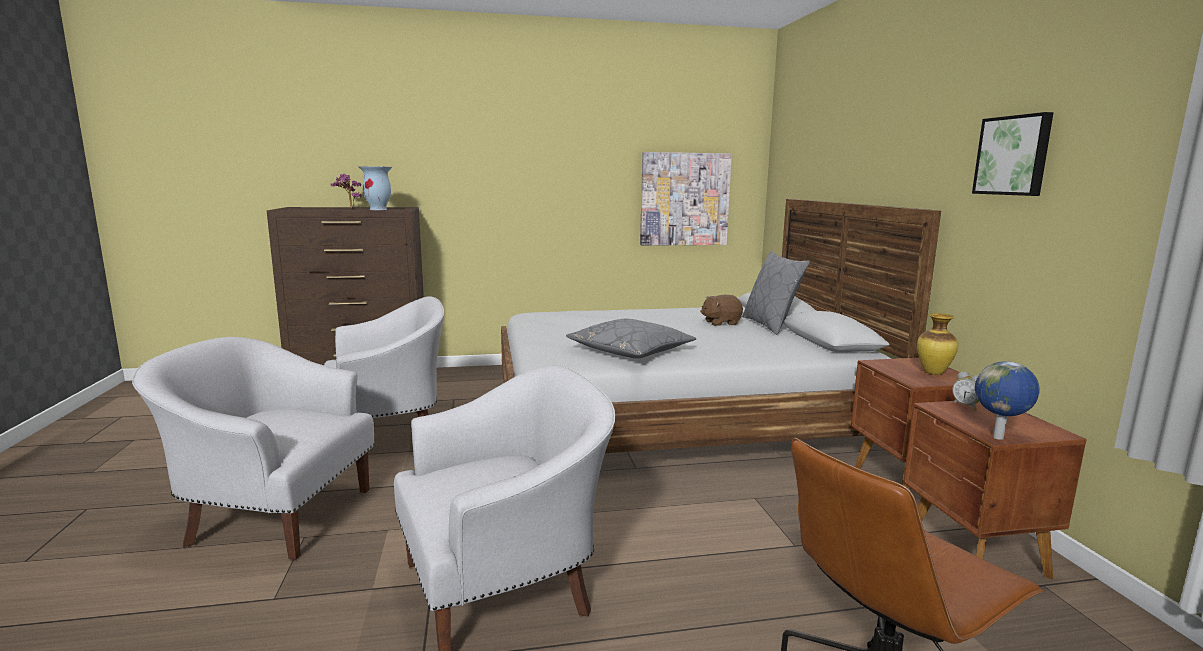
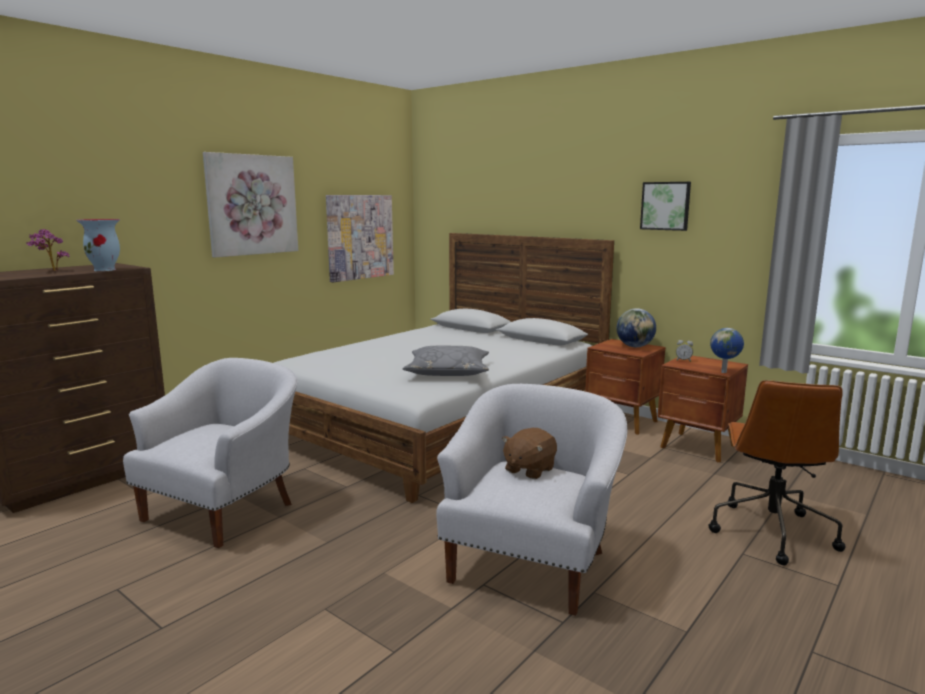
camera: 40 degrees left, 0 degrees up
white armchair [132,337,375,560] -> none
brown plush toy [700,295,743,326] -> brown plush toy moved to [502,428,557,479]
grey pillow [742,251,810,335] -> none
vase [917,313,958,375] -> globe [616,308,656,347]
none -> picture [203,152,298,257]

